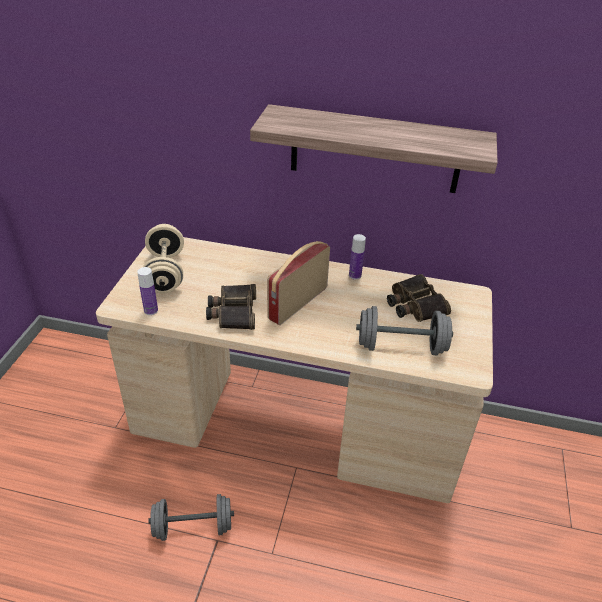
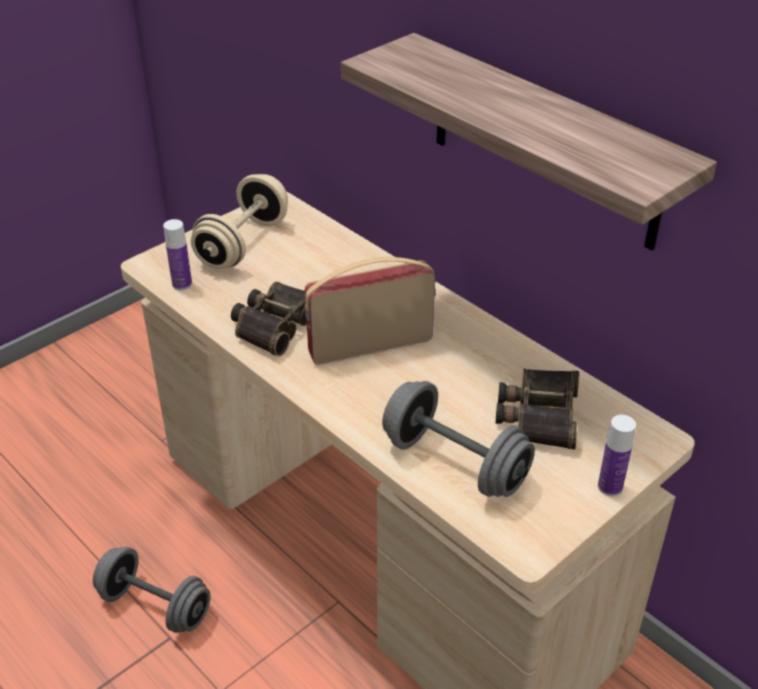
camera: 35 degrees right, 0 degrees up
bottle [349,234,366,280] -> bottle moved to [598,415,636,496]

